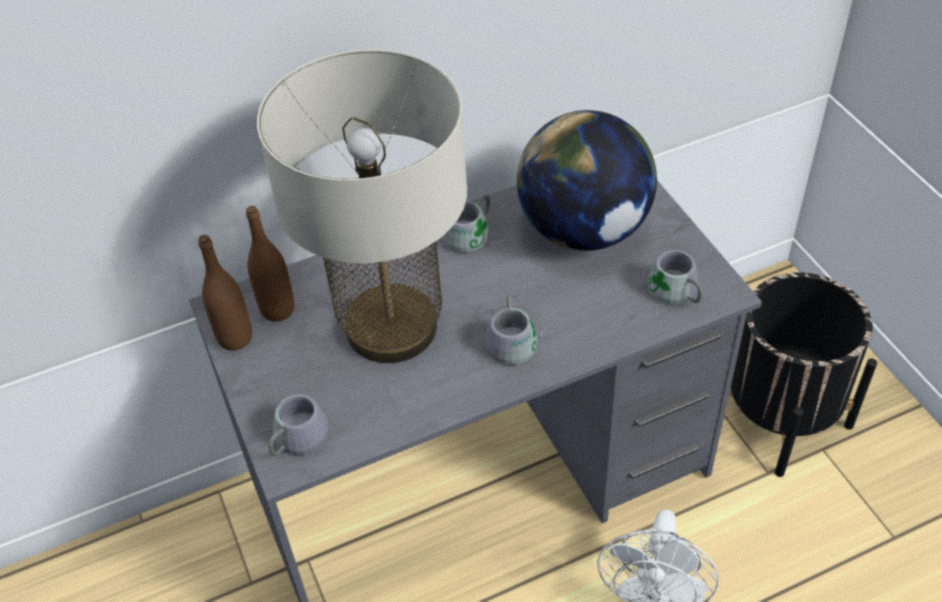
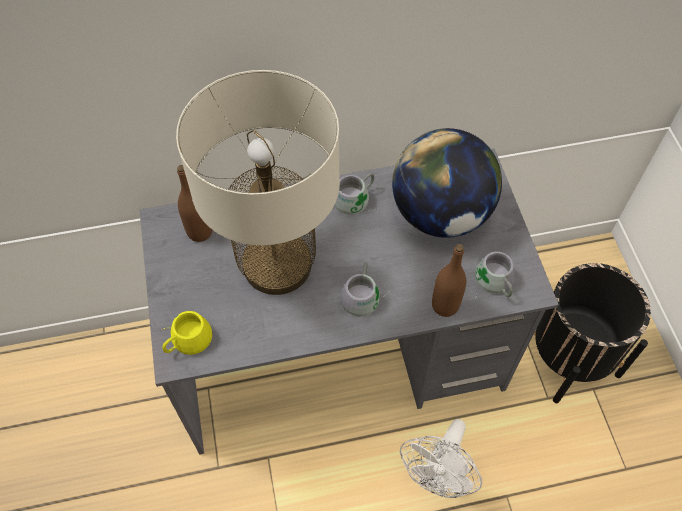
camera: 10 degrees right, 10 degrees up
brown bottle [198,235,252,351] -> brown bottle moved to [432,244,466,317]
grey mug [256,394,329,456] -> yellow mug [160,311,212,355]

